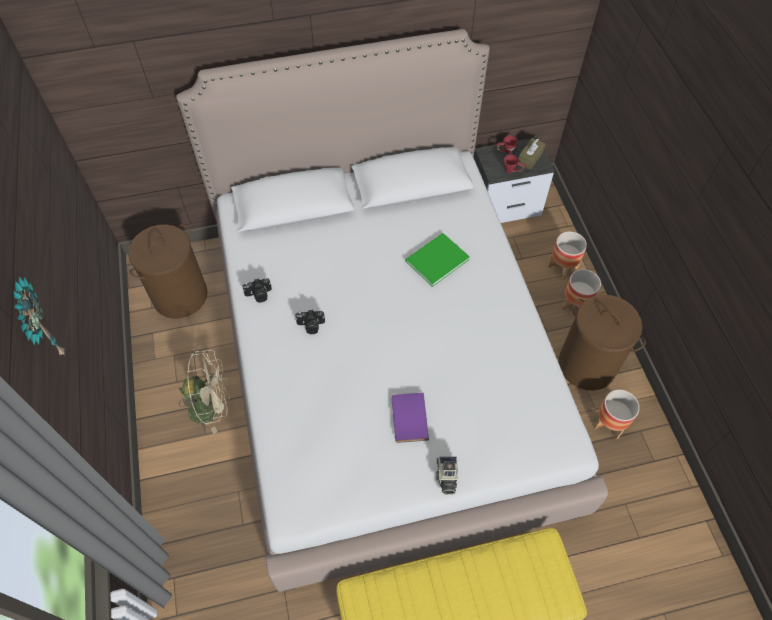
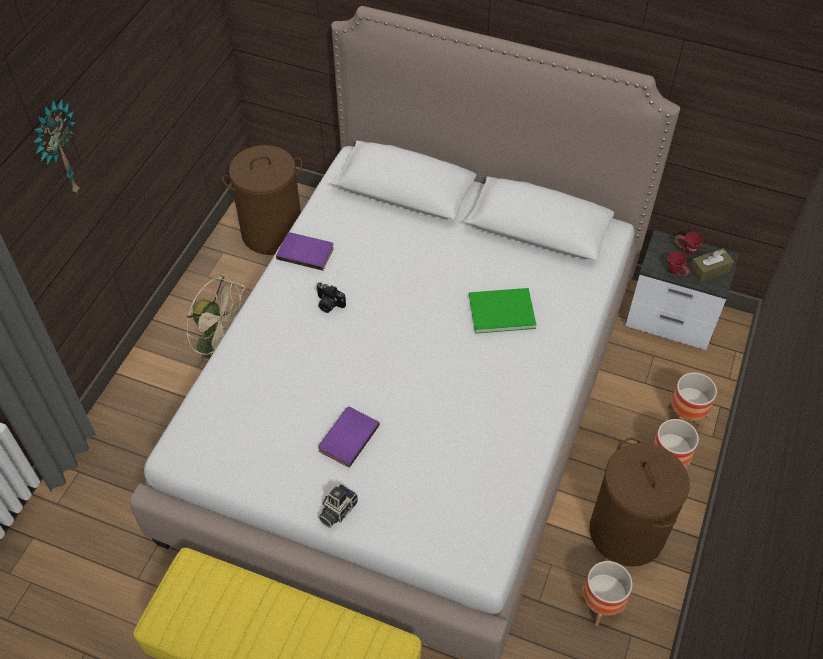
camera: 35 degrees right, 5 degrees down
camera [242,278,272,303] -> purple book [276,232,334,271]

